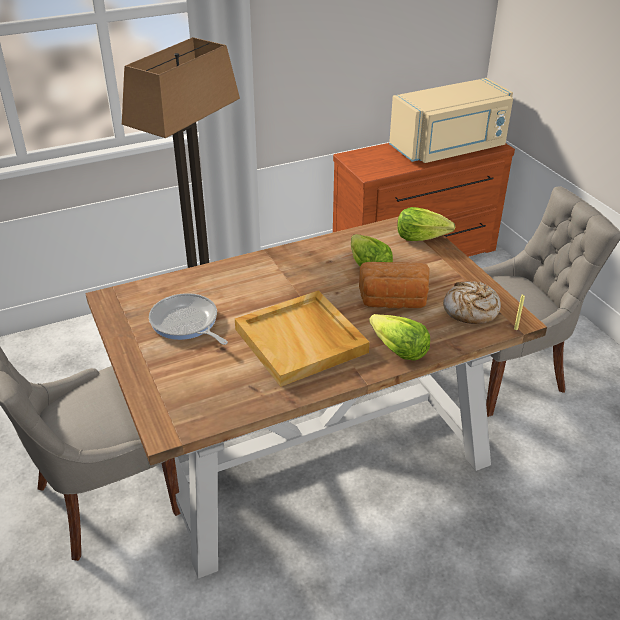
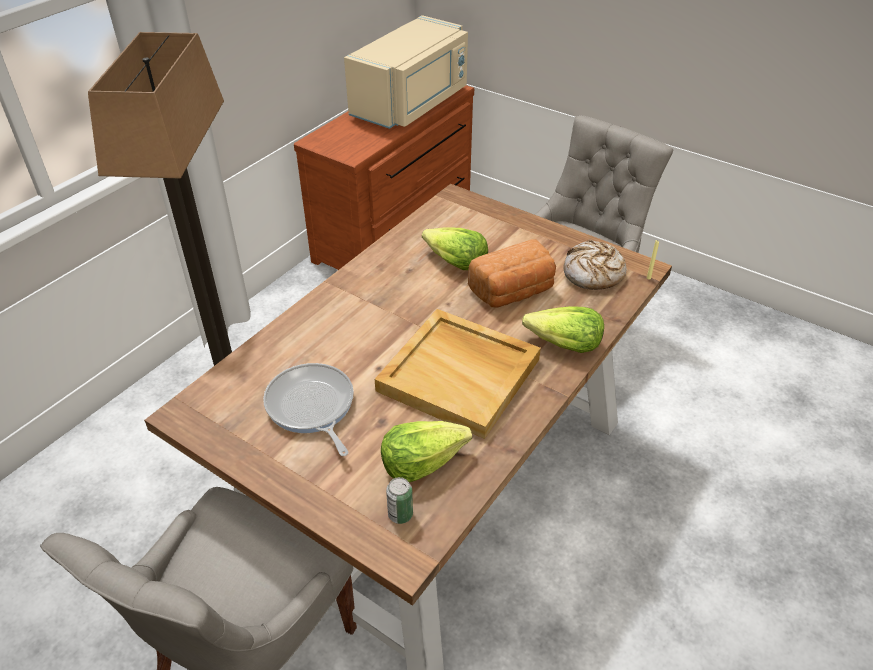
camera: 30 degrees left, 5 degrees up
frying pan [149,293,228,345] -> frying pan turned 45 degrees clockwise [263,363,354,456]
lettuce [397,207,455,241] -> lettuce moved to [381,421,472,482]
none -> can [386,477,413,524]

